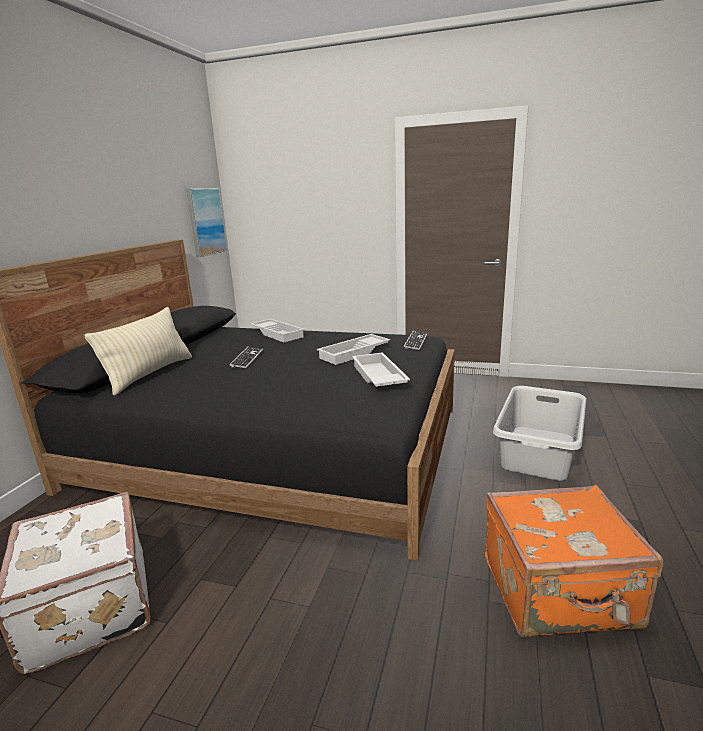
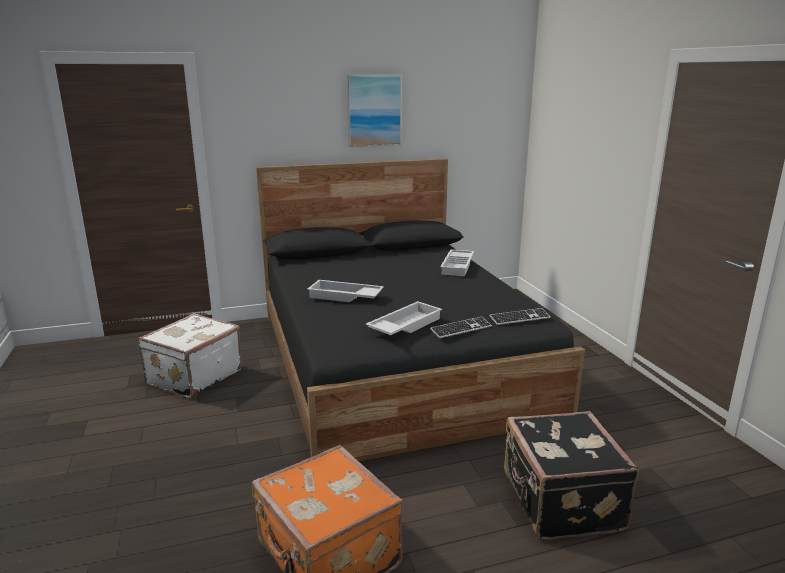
camera: 55 degrees right, 0 degrees up
beige pillow [85,307,192,396] -> none
picture [186,188,227,257] -> picture moved to [347,75,402,147]
keyboard [229,346,263,368] -> keyboard moved to [430,316,492,338]
white tray [317,334,390,365] -> white tray moved to [307,280,384,302]
grey laundry basket [493,386,586,481] -> black suitcase [504,411,639,540]

